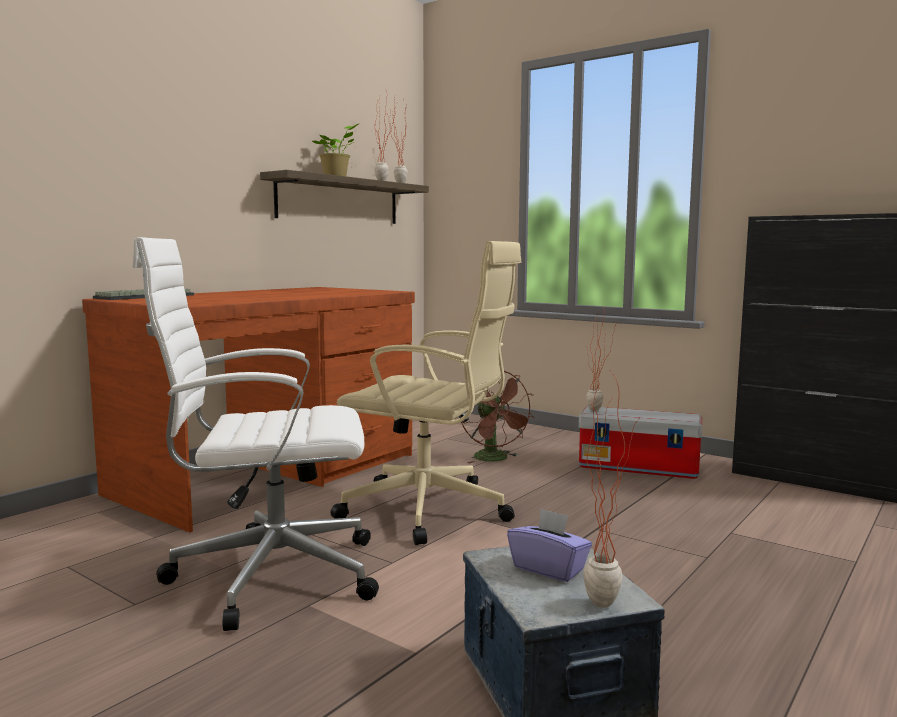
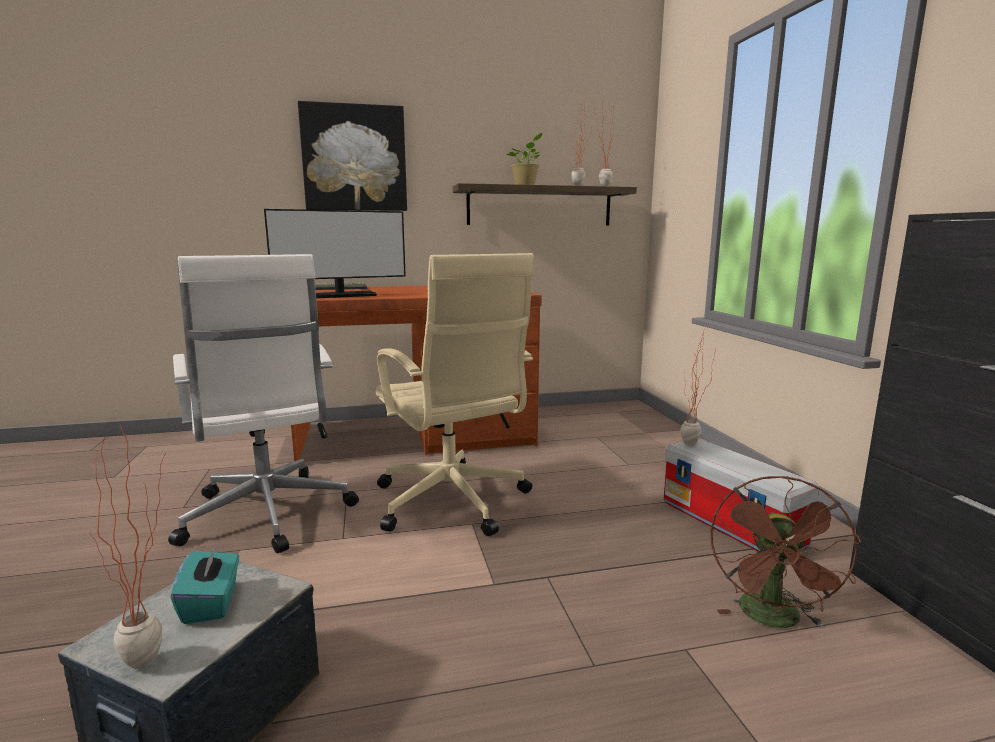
camera: 40 degrees right, 5 degrees up
white office chair [133,237,379,631] -> white office chair turned 150 degrees counterclockwise [168,254,359,553]
brown fan [461,371,534,463] -> brown fan moved to [710,476,861,628]
purple tissue box [507,508,592,582] -> turquoise tissue box [171,543,239,624]
none -> monitor [264,209,406,298]
none -> picture [298,101,407,211]

